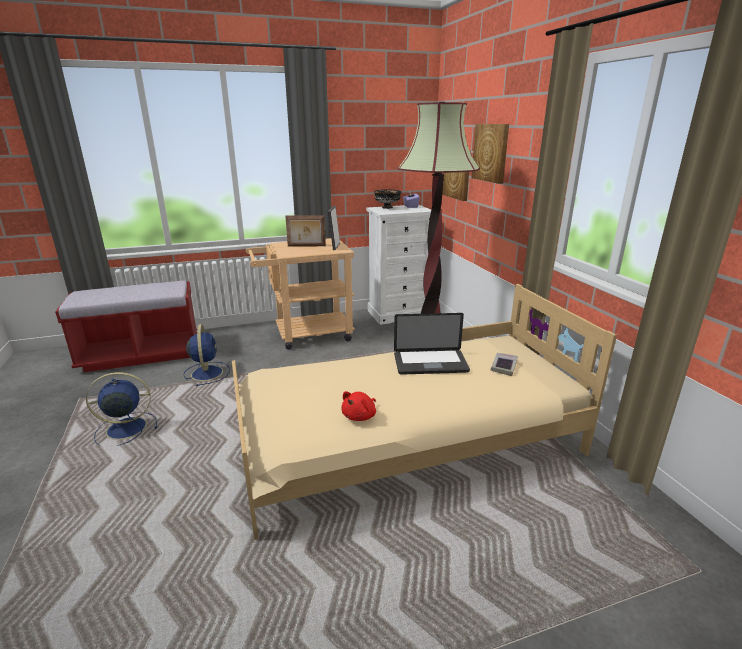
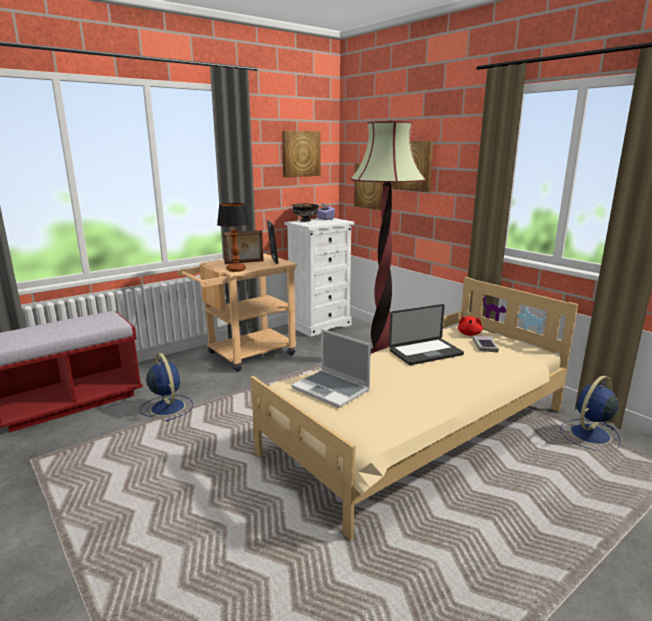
camera: 20 degrees left, 5 degrees down
blue fan [86,372,157,446] -> blue fan moved to [560,376,620,452]
red plush toy [341,391,376,421] -> red plush toy moved to [458,316,483,336]
none -> table lamp [217,203,250,272]
none -> picture [282,131,320,177]
none -> laptop [291,329,371,408]

